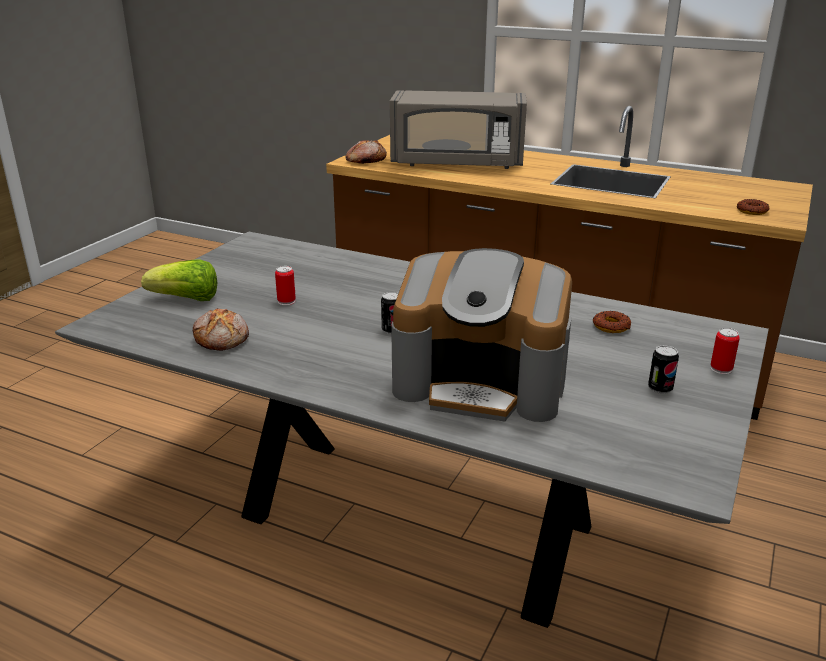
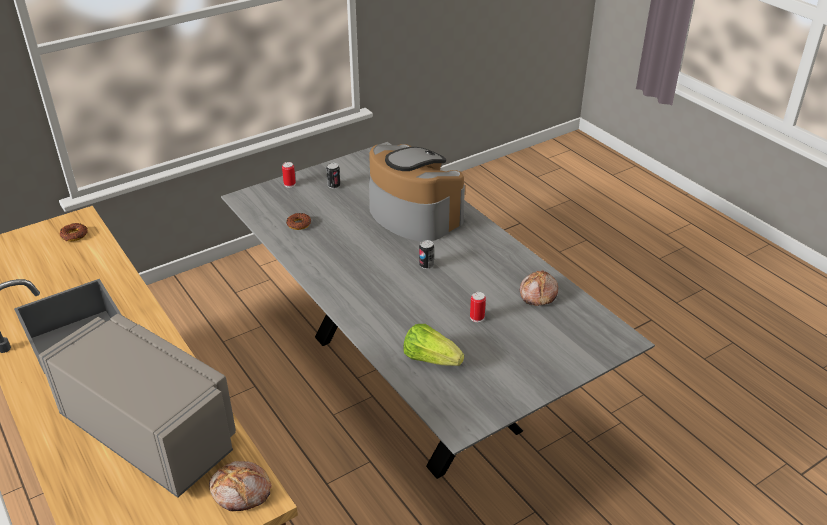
camera: 150 degrees left, 10 degrees up
lettuce [141,259,218,301] -> lettuce moved to [403,324,464,366]

